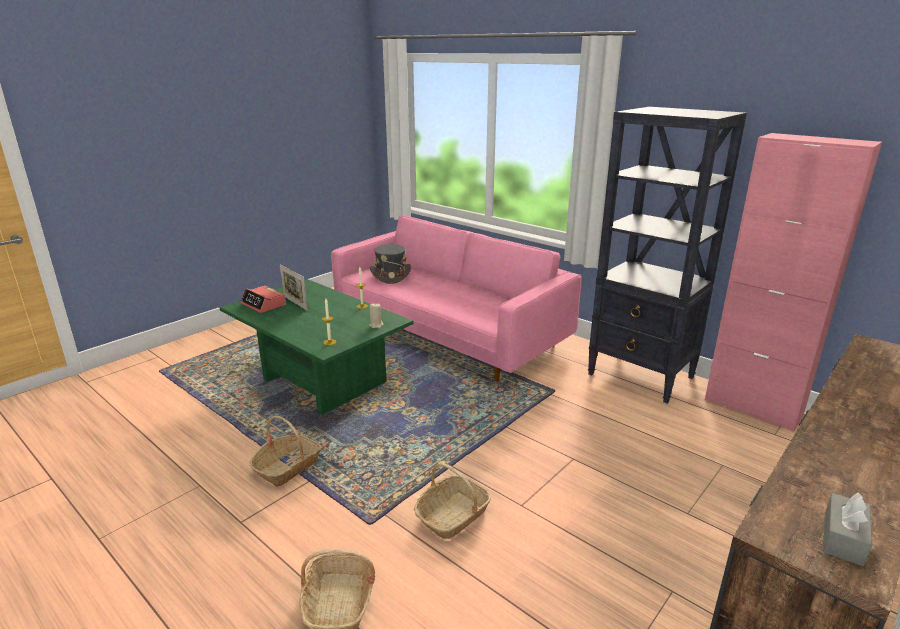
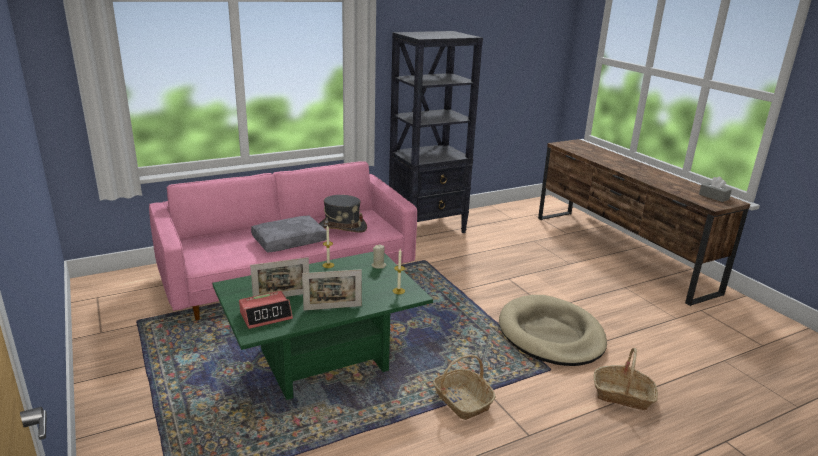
camera: 70 degrees left, 0 degrees up
grey hat [370,244,411,284] -> grey hat moved to [319,195,367,232]
basket [414,463,491,539] -> beige dog bed [499,295,607,366]
pink cabinet [705,133,882,432] -> none
none -> grey pillow [251,216,327,252]
none -> picture frame [302,269,362,310]

